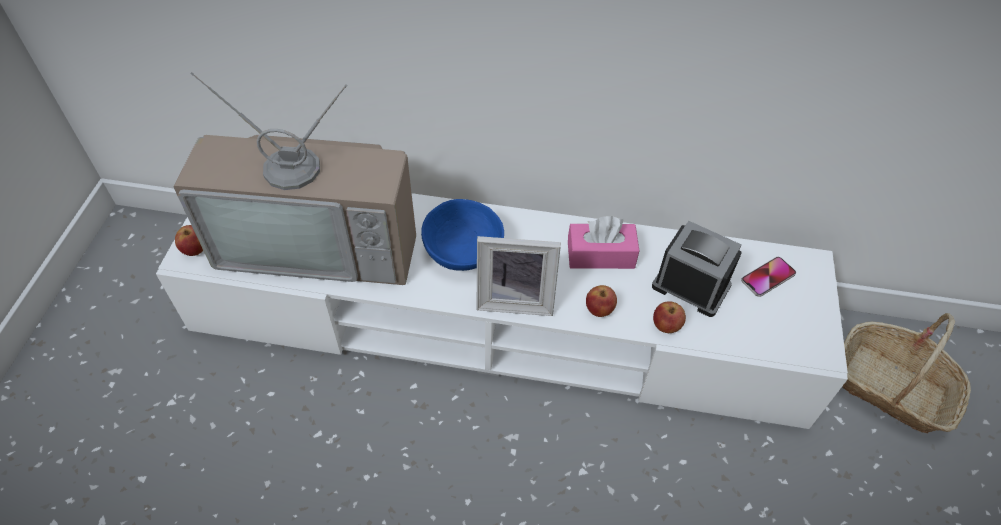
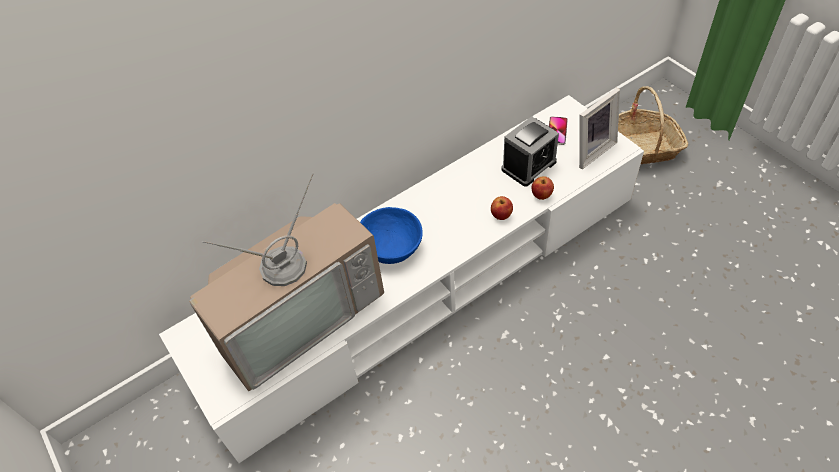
camera: 40 degrees left, 0 degrees up
apple [175,225,203,256] -> none
picture frame [476,236,561,316] -> picture frame moved to [579,88,620,169]
pink tissue box [568,216,639,269] -> none
alarm clock [652,221,742,317] -> alarm clock turned 150 degrees clockwise [501,116,559,187]

